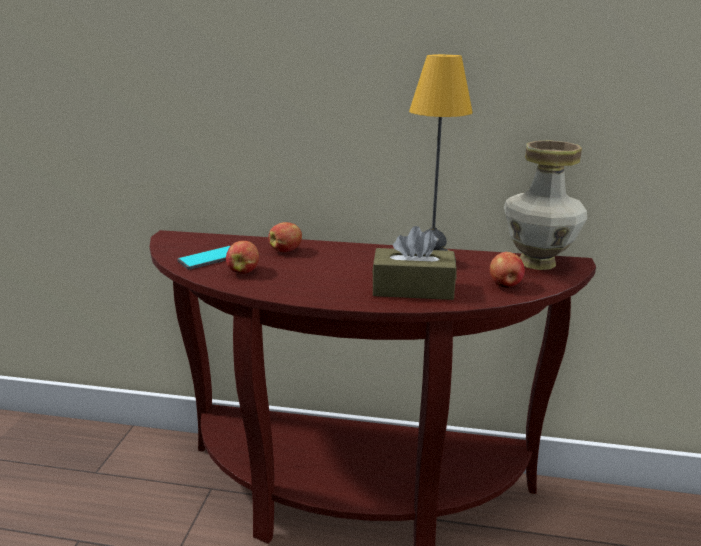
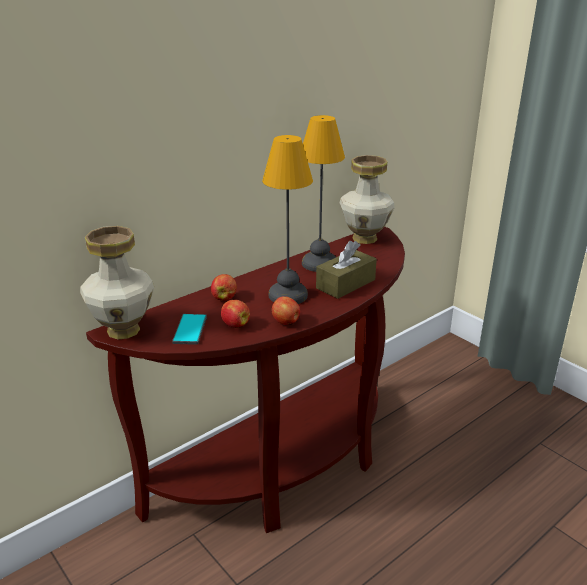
camera: 50 degrees left, 5 degrees up
apple [490,252,525,288] -> apple moved to [272,296,300,325]
none -> vase [80,226,154,339]
none -> table lamp [262,135,313,304]

